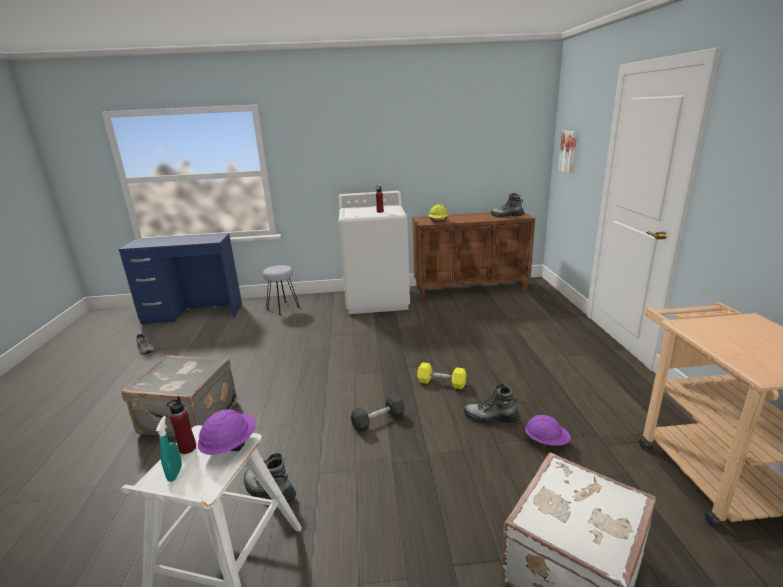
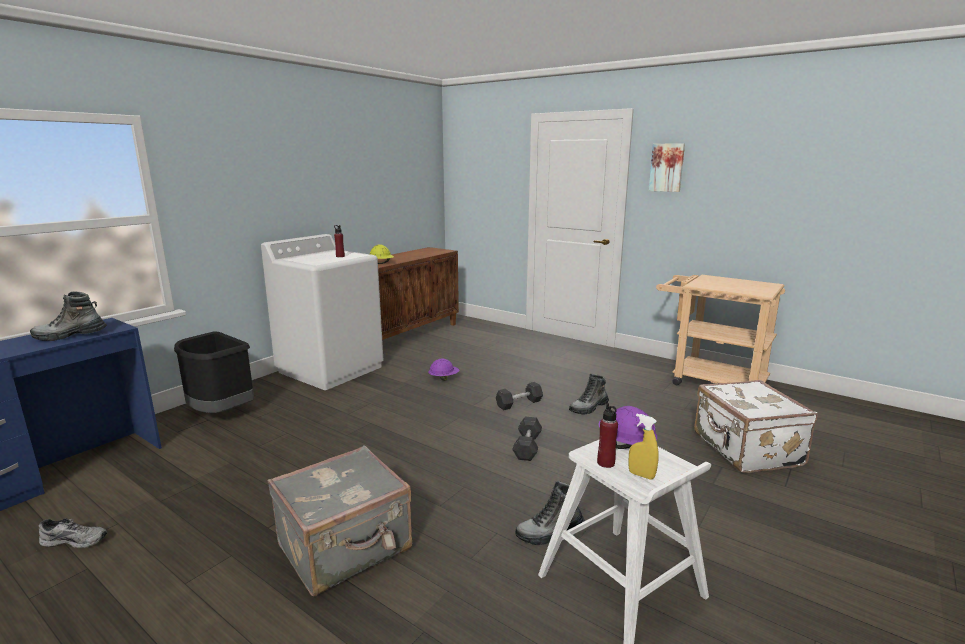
camera: 50 degrees left, 5 degrees down
turquoise spray bottle [156,416,182,482] -> yellow spray bottle [628,414,659,480]
grey stool [263,265,300,315] -> black trash can [174,332,254,413]
yellow dumbbell [417,362,466,389] -> grey dumbbell [496,382,543,410]
boot [491,193,525,218] -> boot moved to [30,291,107,341]
purple hard hat [525,415,571,447] -> purple hard hat moved to [428,359,459,381]
picture [558,131,577,174] -> picture moved to [649,143,685,192]

